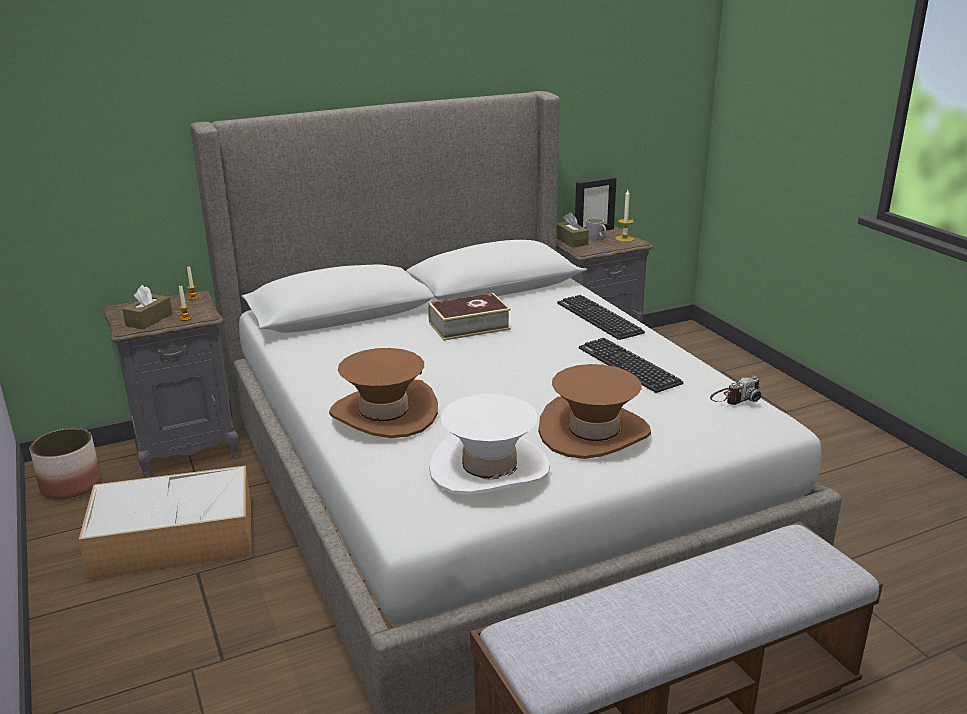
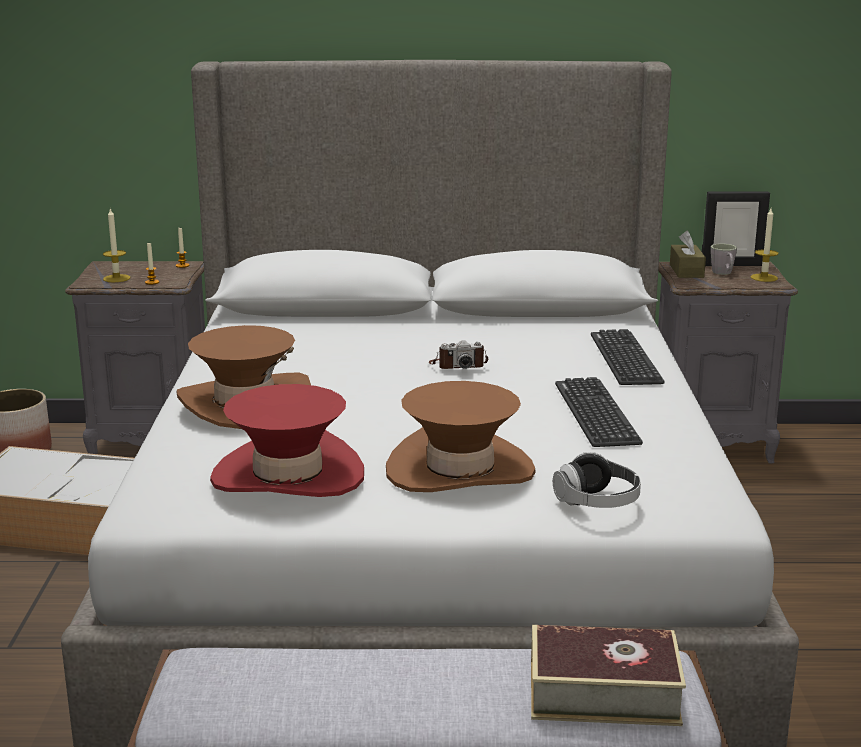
camera: 25 degrees right, 5 degrees down
brown tissue box [122,285,172,330] -> candle [103,208,130,282]
book [428,293,511,341] -> book moved to [531,625,686,726]
white hat [429,394,550,495] -> red hat [210,384,364,497]
camera [710,376,761,405] -> camera moved to [429,340,488,369]
none -> headphones [553,452,641,508]

